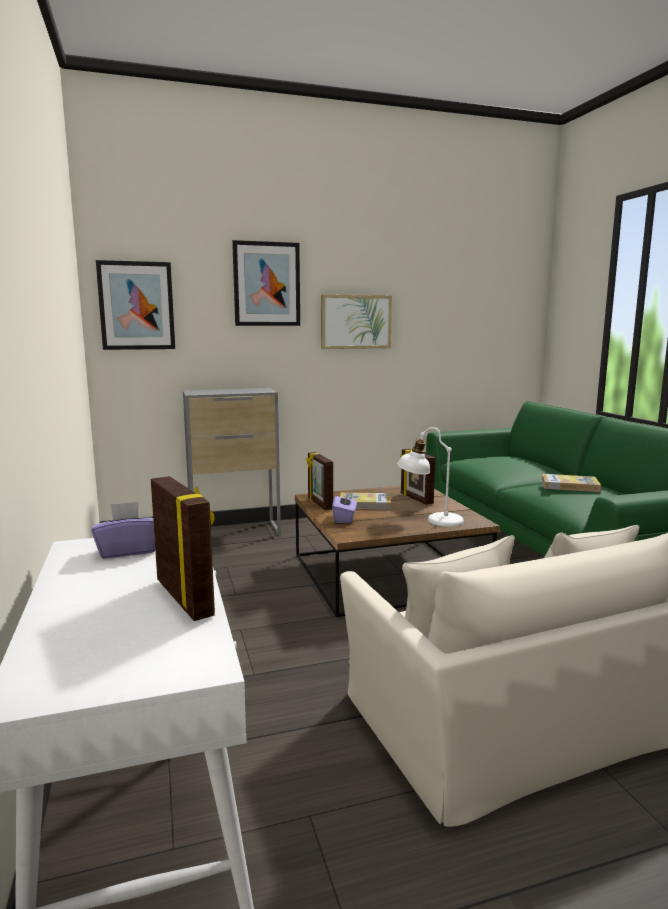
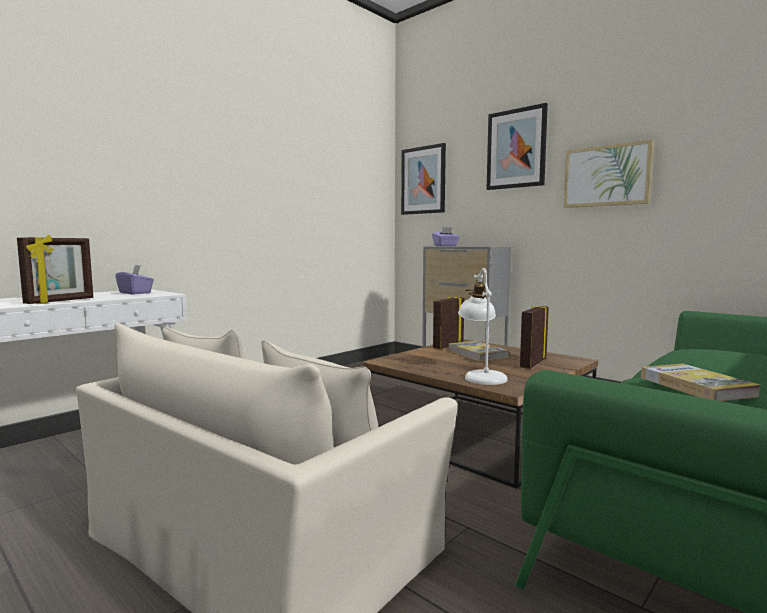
camera: 60 degrees right, 5 degrees down
purple tissue box [332,491,357,523] -> purple tissue box moved to [432,227,460,246]

